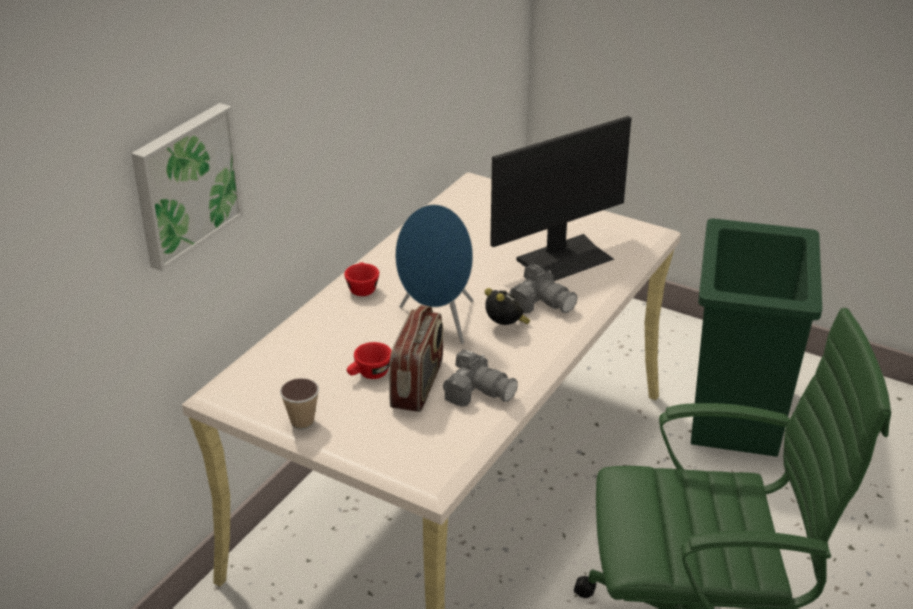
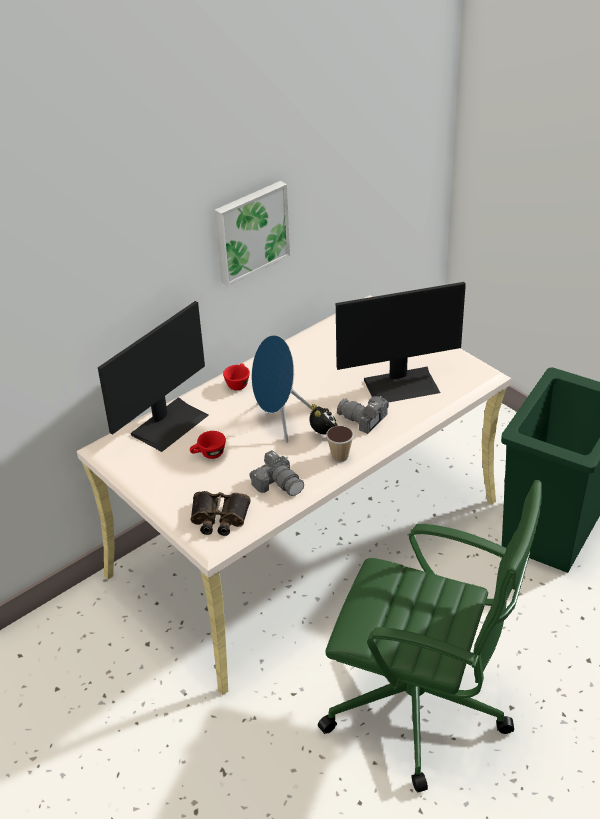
camera: 20 degrees right, 5 degrees up
picture [131,103,244,272] -> picture moved to [215,181,290,286]
cup [280,378,319,430] -> cup moved to [326,426,354,462]
radio [389,305,443,412] -> none
camera [509,264,577,313] -> camera turned 150 degrees clockwise [337,396,389,434]
none -> monitor [98,301,209,452]
none -> binoculars [191,491,251,536]

